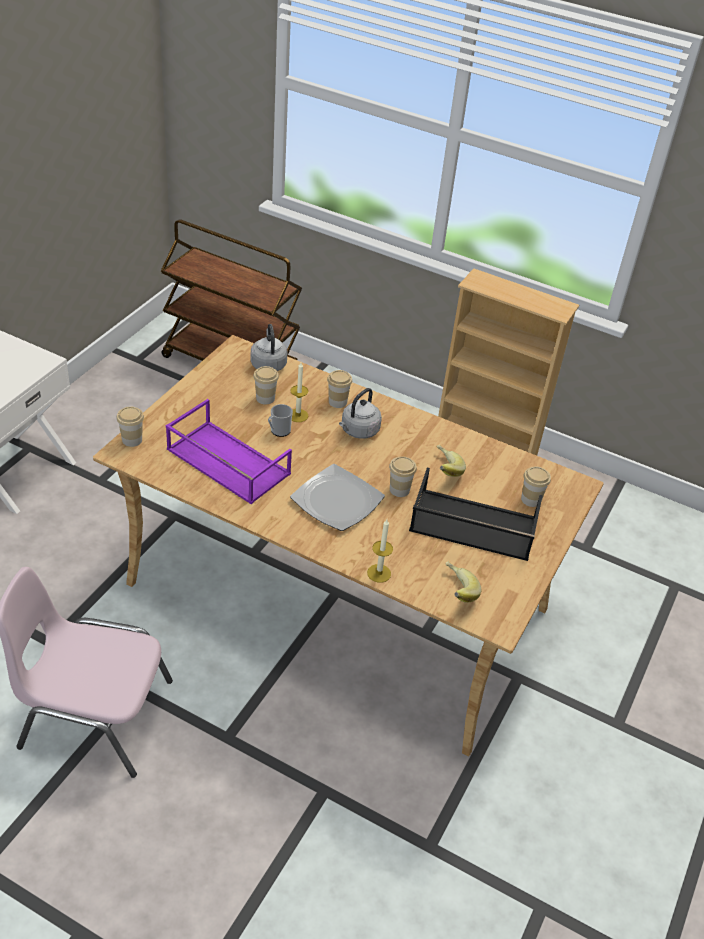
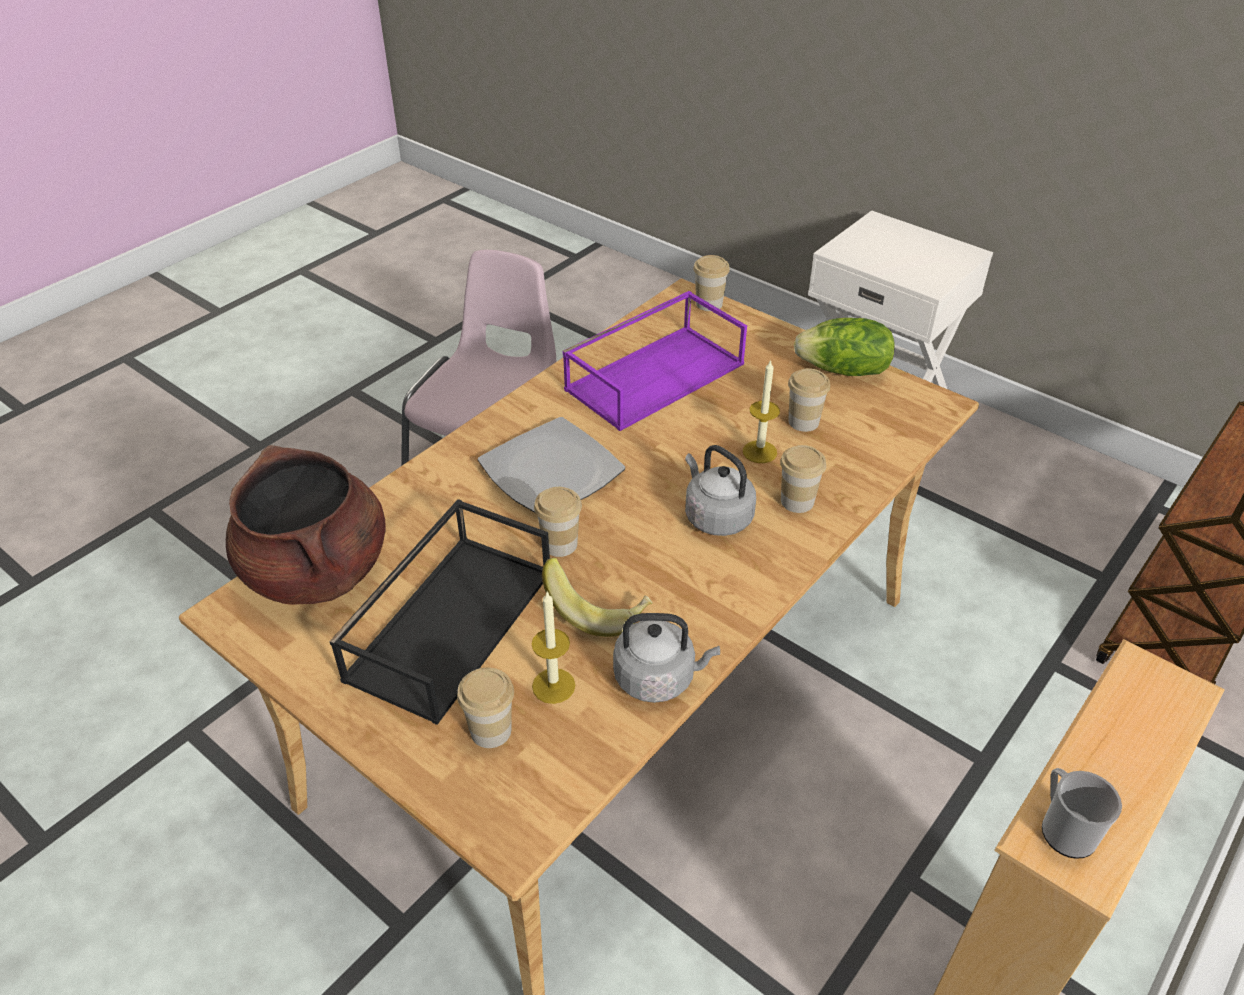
camera: 105 degrees right, 0 degrees up
grey kettle [250,324,287,371] -> grey kettle moved to [613,613,720,703]
mug [268,404,293,437] -> mug moved to [1042,768,1122,859]
candle [367,519,393,583] -> candle moved to [532,592,575,704]
banana [445,561,482,603] -> brown cooking pot [226,445,386,605]
none -> lettuce [794,318,895,376]

